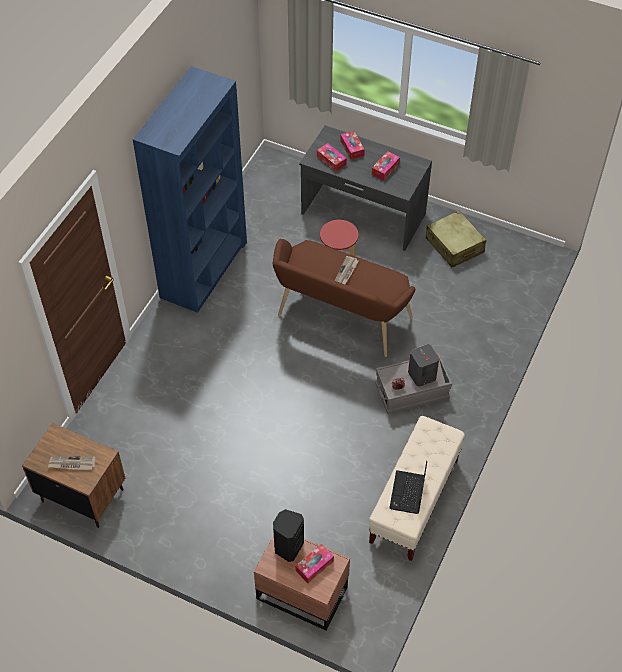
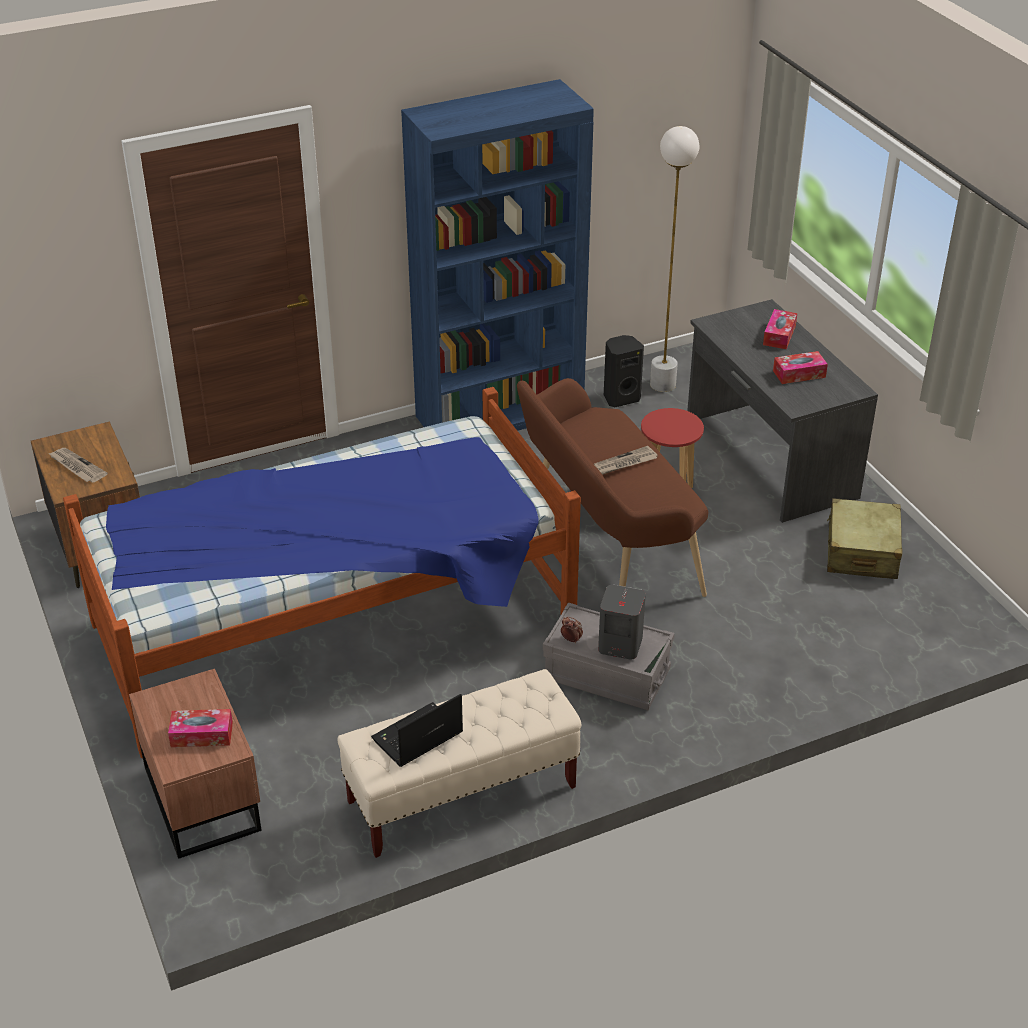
camera: 40 degrees right, 15 degrees down
black speaker [273,509,304,562] -> black speaker moved to [604,335,644,407]
tissue box [317,143,347,172] -> none
none -> bed [63,387,581,758]
none -> white floor lamp [650,126,699,392]

